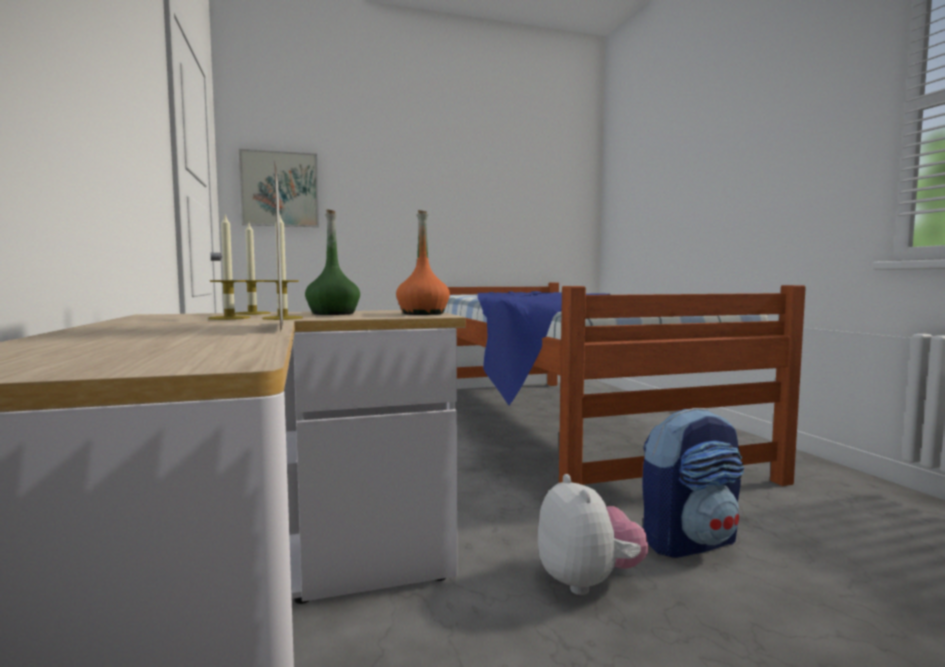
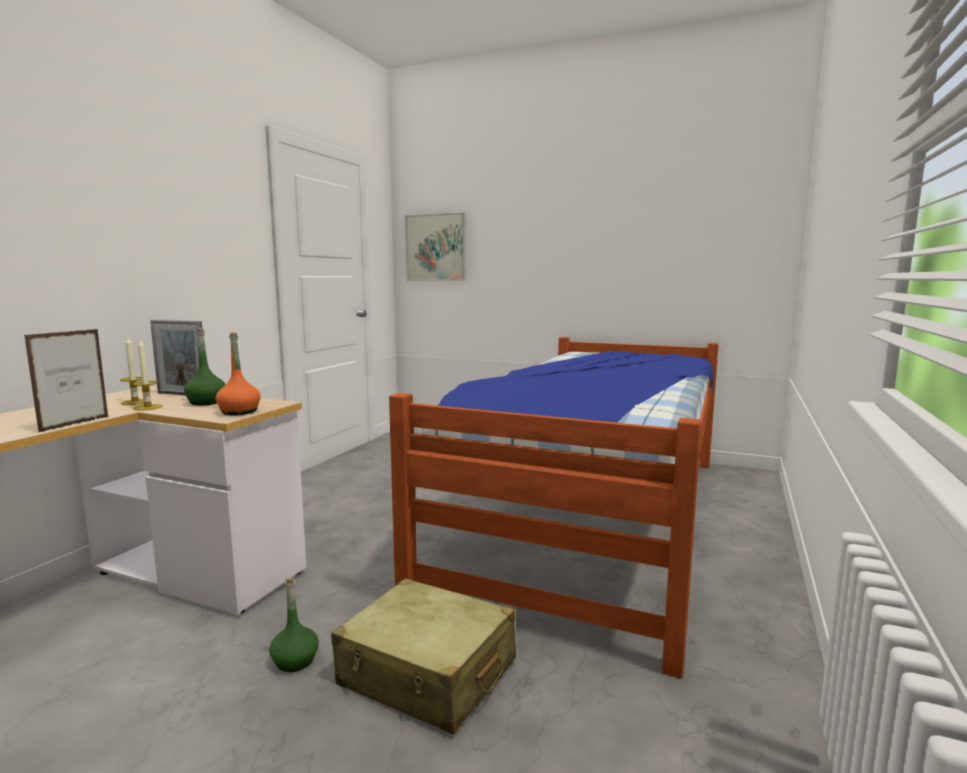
camera: 40 degrees right, 5 degrees up
candle [235,223,271,315] -> picture frame [150,320,203,395]
plush toy [538,474,648,595] -> green bottle [269,578,319,672]
backpack [642,408,744,558] -> beige suitcase [331,578,516,734]

